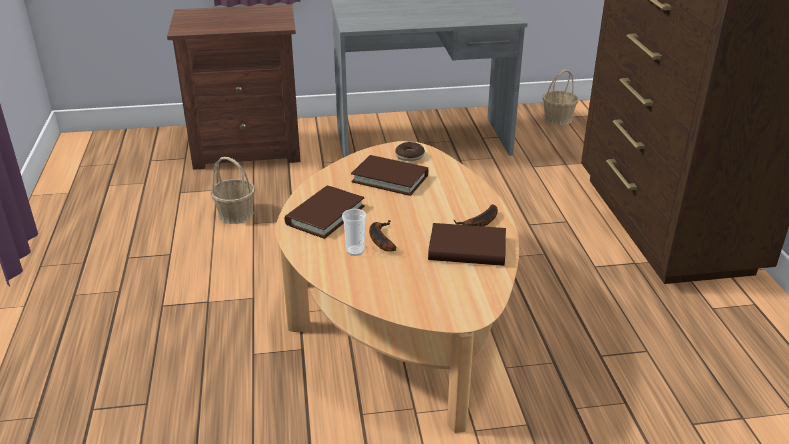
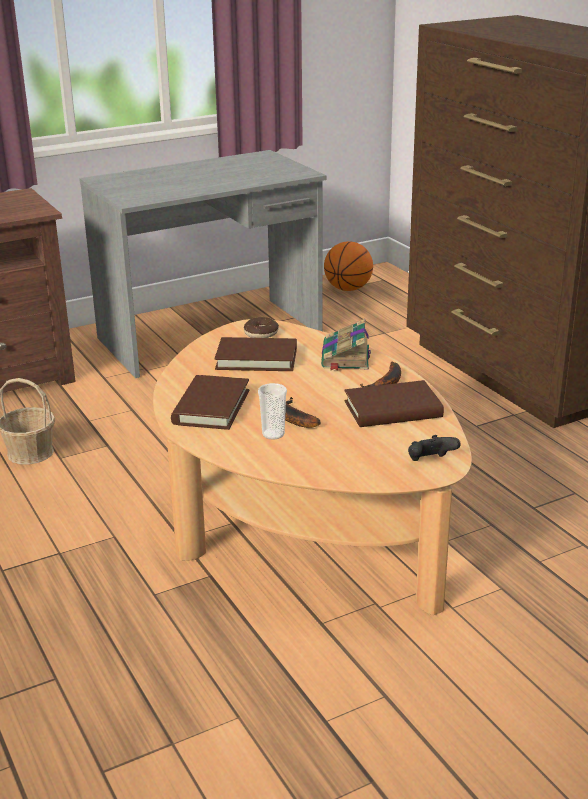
camera: 20 degrees left, 5 degrees down
basket [542,69,579,125] -> basketball [324,241,373,291]
none -> book [321,319,371,371]
none -> black game controller [408,435,461,461]

